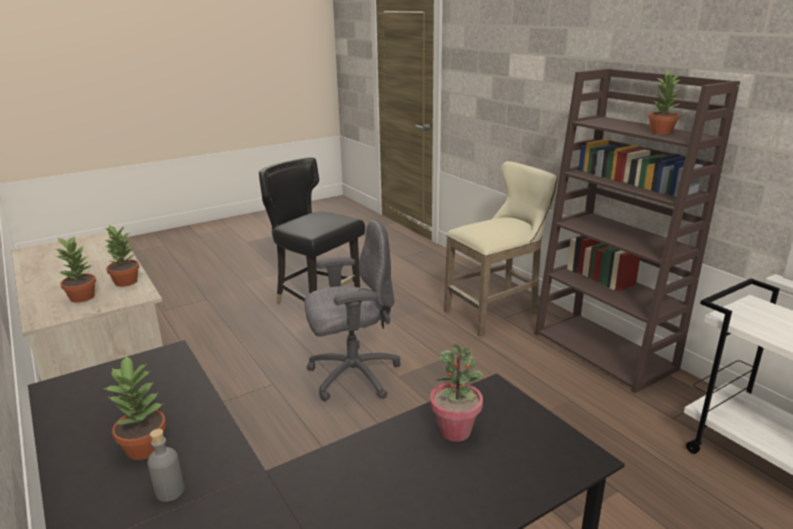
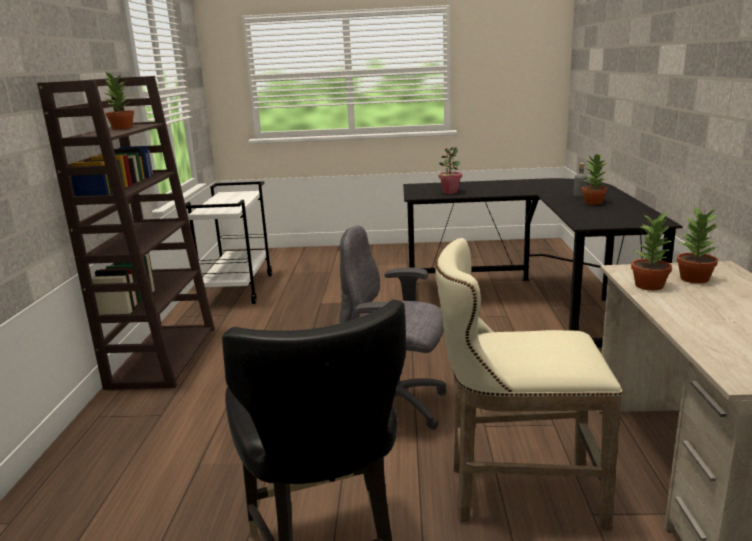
camera: 145 degrees left, 5 degrees down
beige stool [444,161,559,336] -> beige stool moved to [435,238,623,531]

